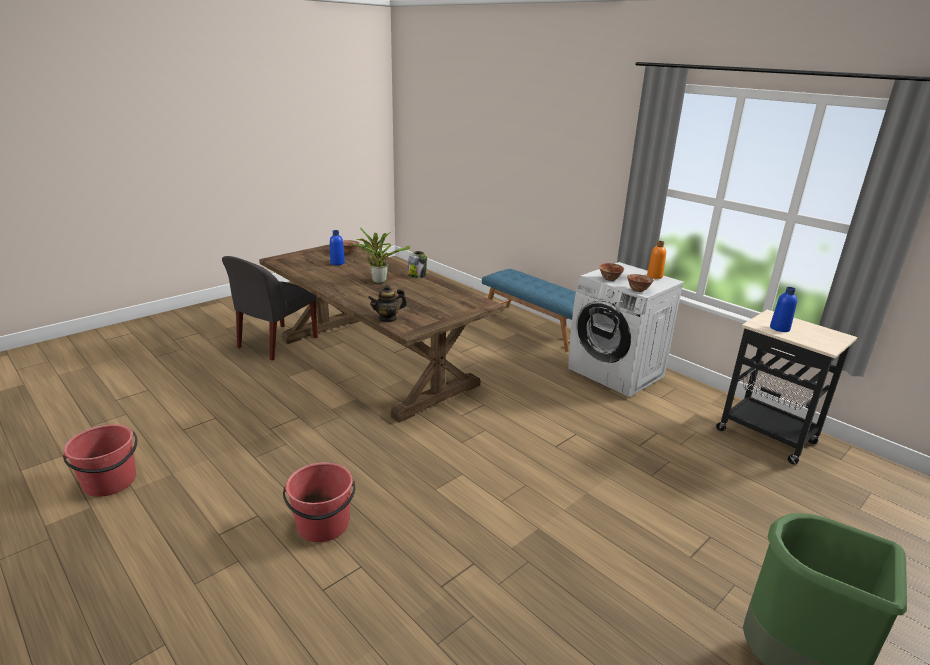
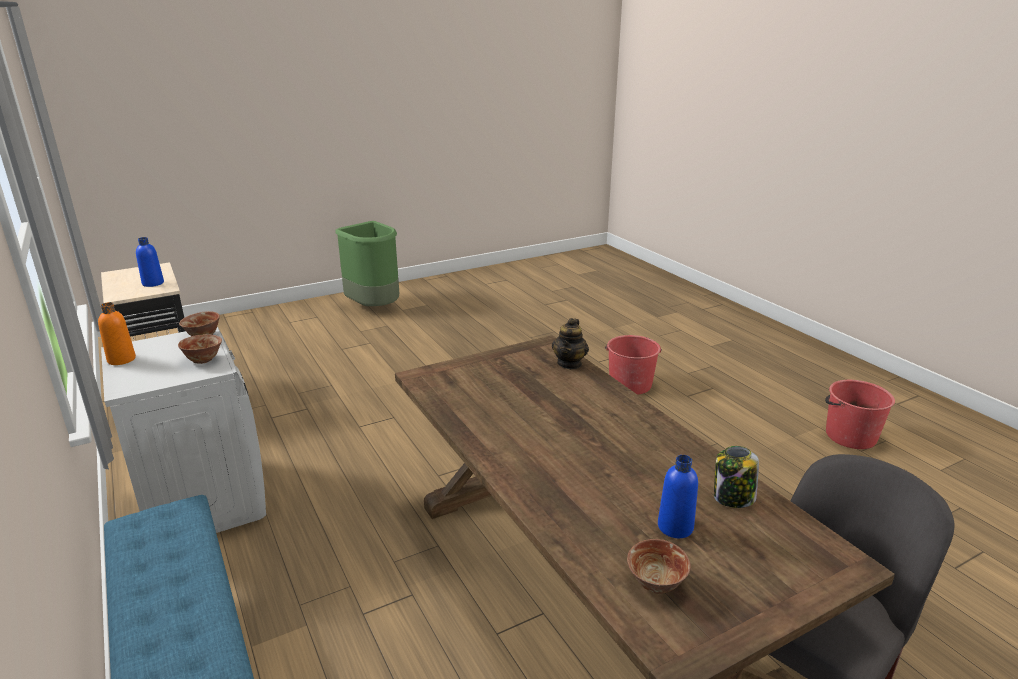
camera: 165 degrees left, 0 degrees up
potted plant [351,228,410,283] -> none
teapot [368,285,407,322] -> teapot turned 120 degrees clockwise [552,318,589,369]
jar [408,251,427,278] -> jar moved to [714,446,759,508]

